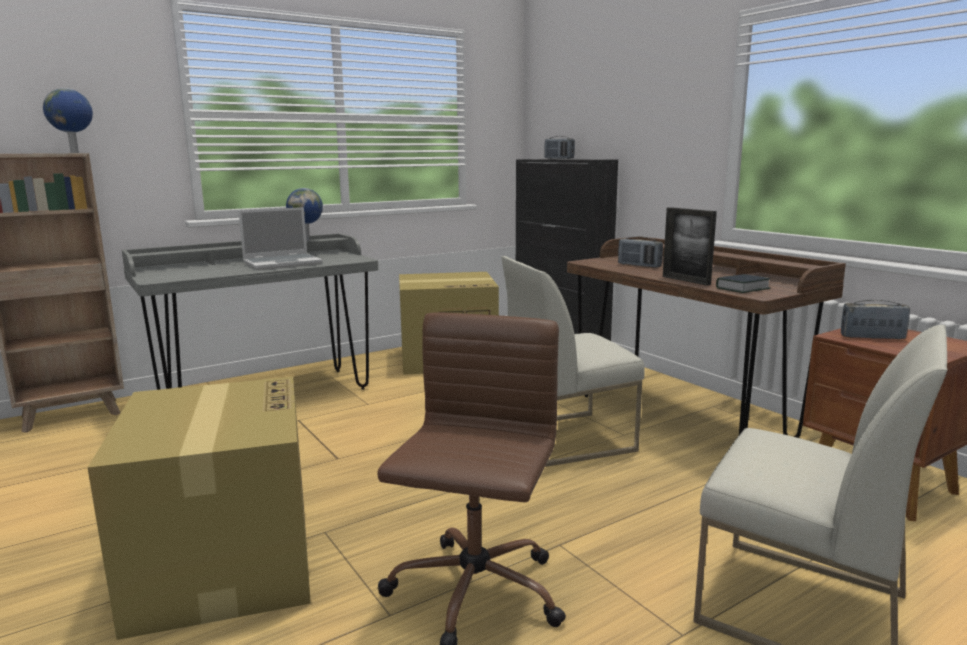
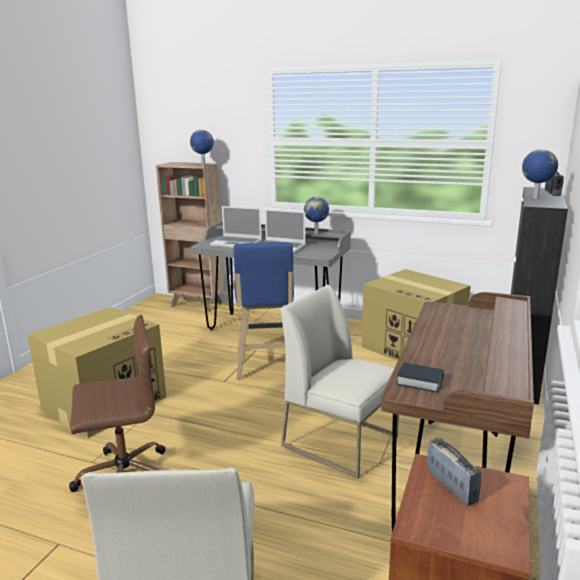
camera: 55 degrees right, 5 degrees up
radio [618,236,663,268] -> none
picture frame [663,207,717,286] -> none
none -> laptop [210,206,262,248]
none -> blue stool [233,242,294,380]
none -> globe [522,149,558,199]

